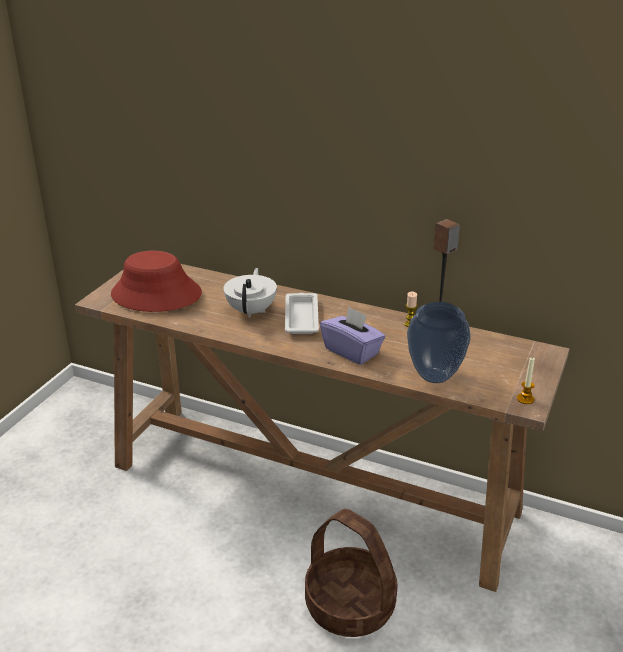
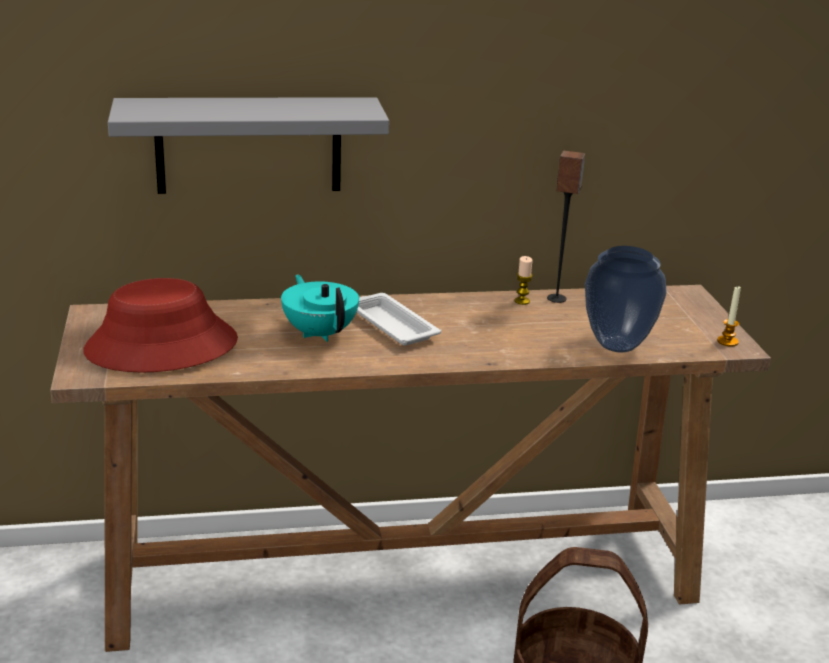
camera: 35 degrees left, 5 degrees down
white teapot [224,268,277,318] -> turquoise teapot [281,275,359,342]
purple tissue box [320,307,386,365] -> none
none -> grey shelf [108,97,389,194]

